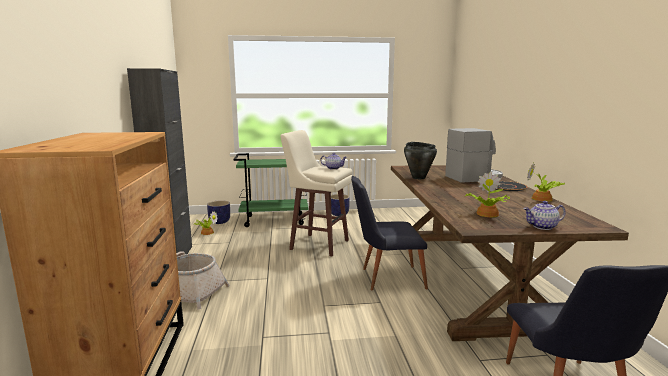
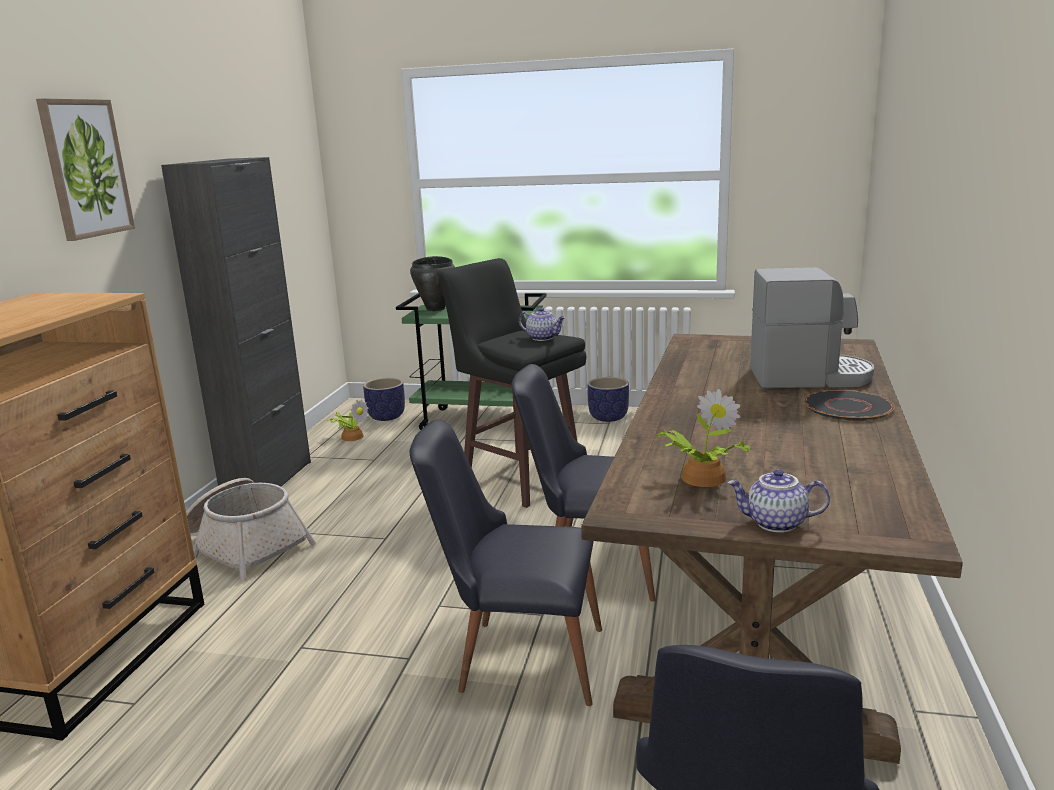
camera: 20 degrees right, 5 degrees up
beige stool [280,130,352,256] -> black stool [439,258,586,508]
black cooking pot [404,142,437,179] -> black cooking pot moved to [410,256,455,311]
potted plant [527,163,565,202] -> none
none -> picture [36,98,135,241]
none -> black chair [410,419,602,706]

